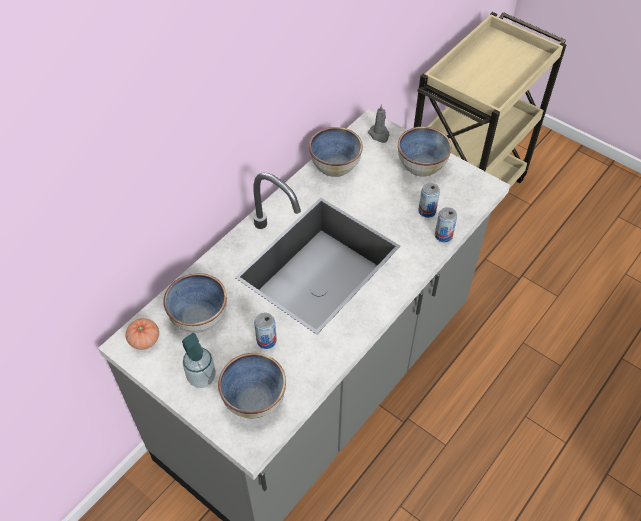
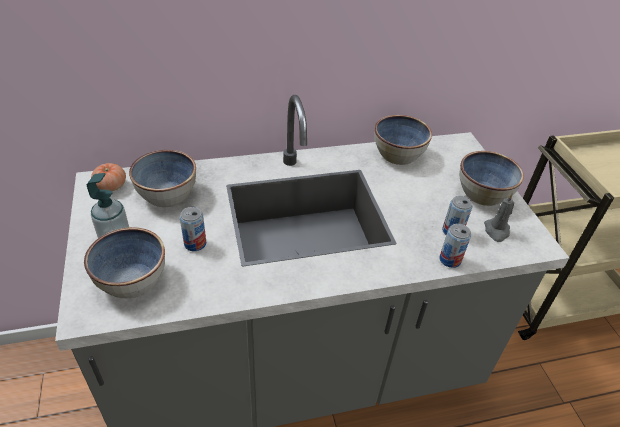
camera: 35 degrees right, 10 degrees down
grey candle [368,104,390,143] -> grey candle moved to [484,193,514,242]

